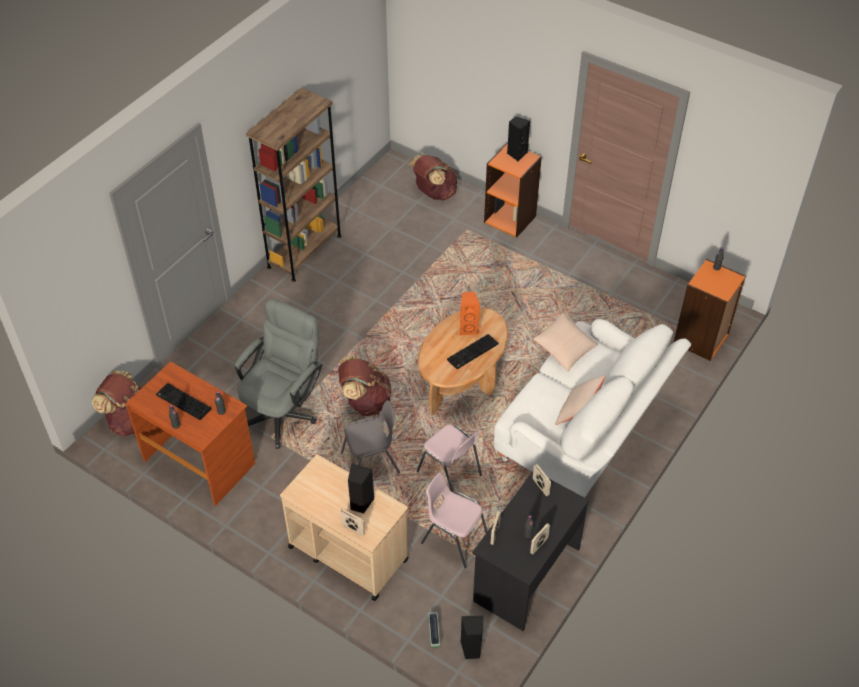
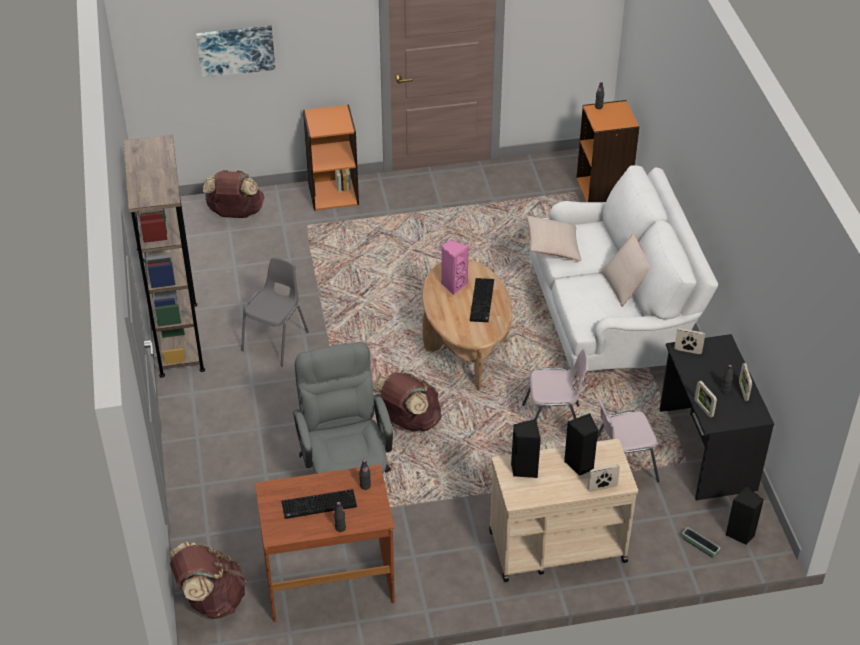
camera: 45 degrees left, 5 degrees down
grey chair [341,400,400,474] -> grey chair moved to [241,257,309,366]
orange speaker [460,292,480,335] -> pink speaker [441,239,469,295]
black speaker [507,116,530,161] -> black speaker moved to [511,419,541,478]
none -> picture [196,25,275,78]

